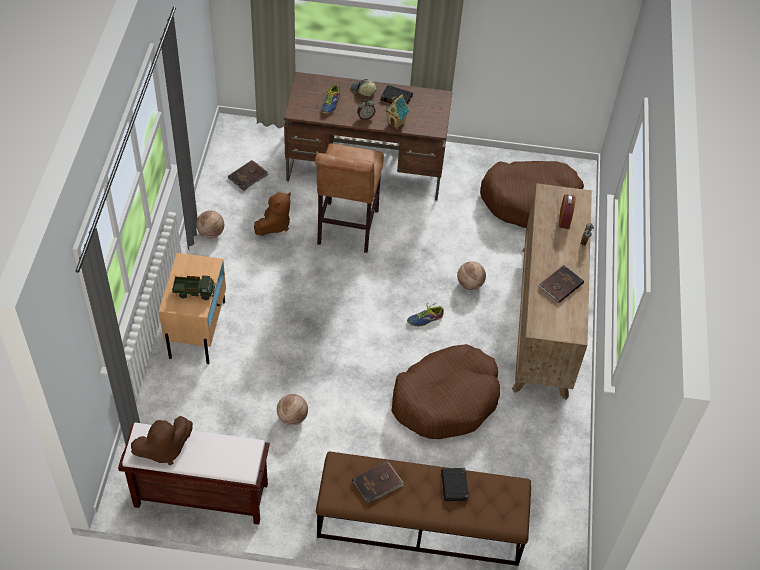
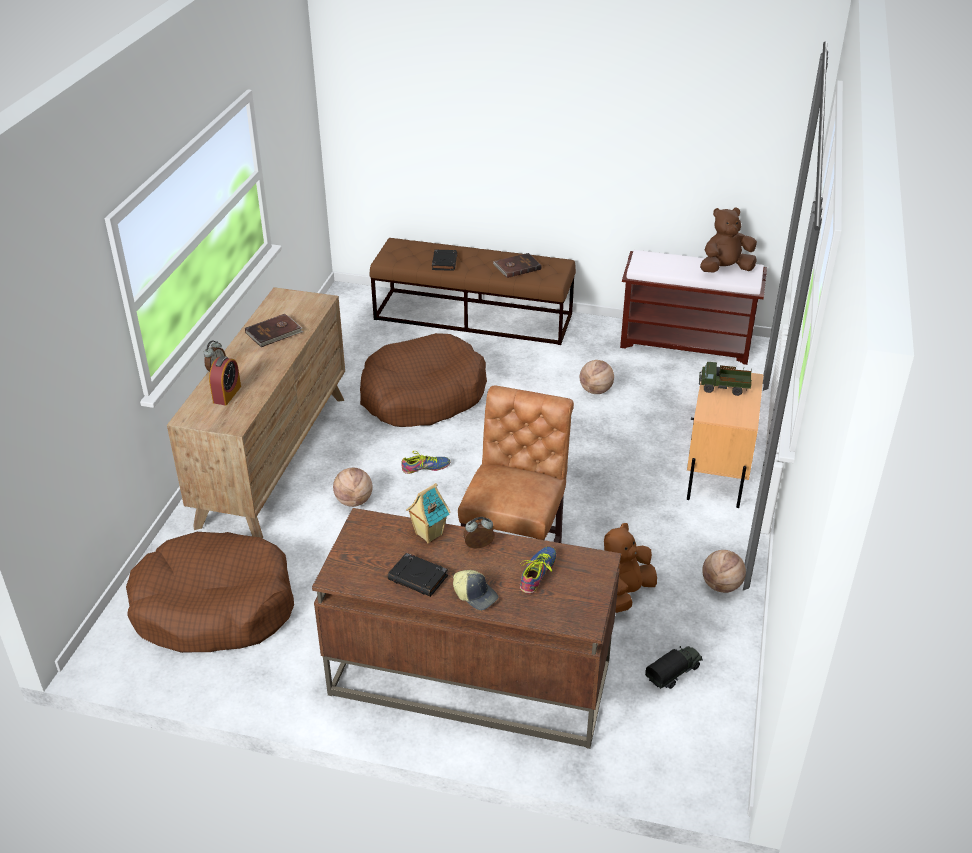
camera: 170 degrees left, 15 degrees down
brown book [228,160,269,191] -> toy truck [645,646,703,689]

